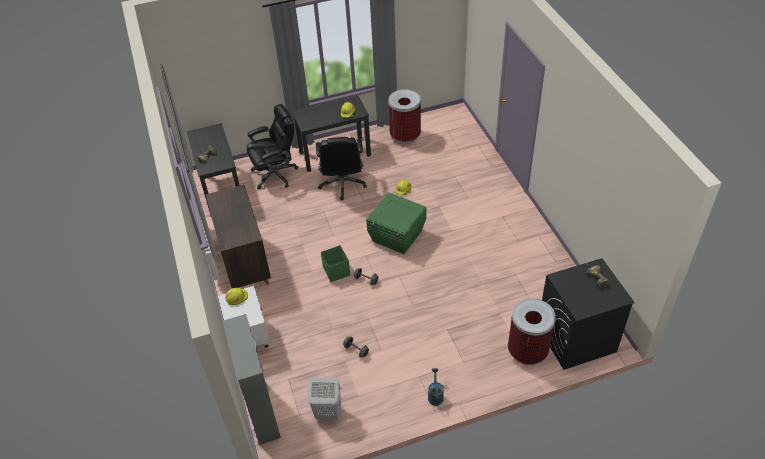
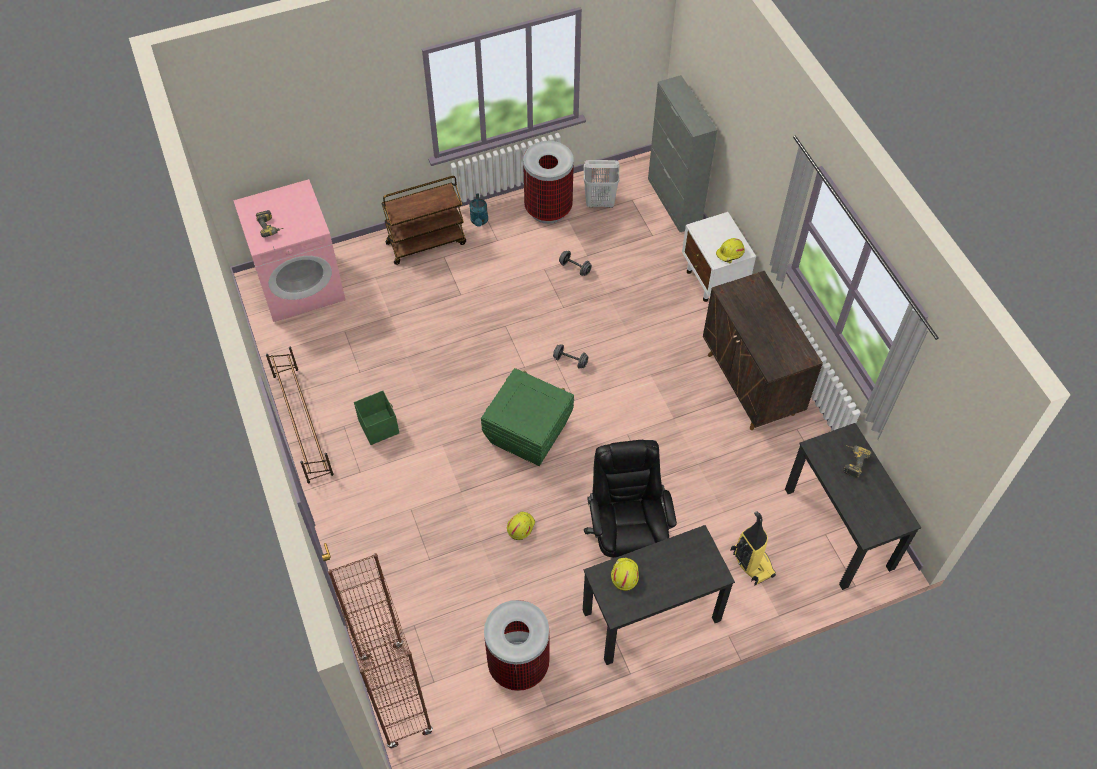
camera: 175 degrees right, 10 degrees up
black office chair [247,104,299,189] -> vacuum cleaner [730,511,776,586]
green storage box [321,245,350,282] -> green storage box moved to [354,391,399,445]
trash can [508,298,556,365] -> trash can moved to [523,141,574,224]
black washing machine [542,258,635,370] -> pink washing machine [233,179,346,322]
none -> brown shoe rack [266,347,334,484]
none -> brown bookcase [328,553,433,749]
none -> brown cart [381,176,466,265]

